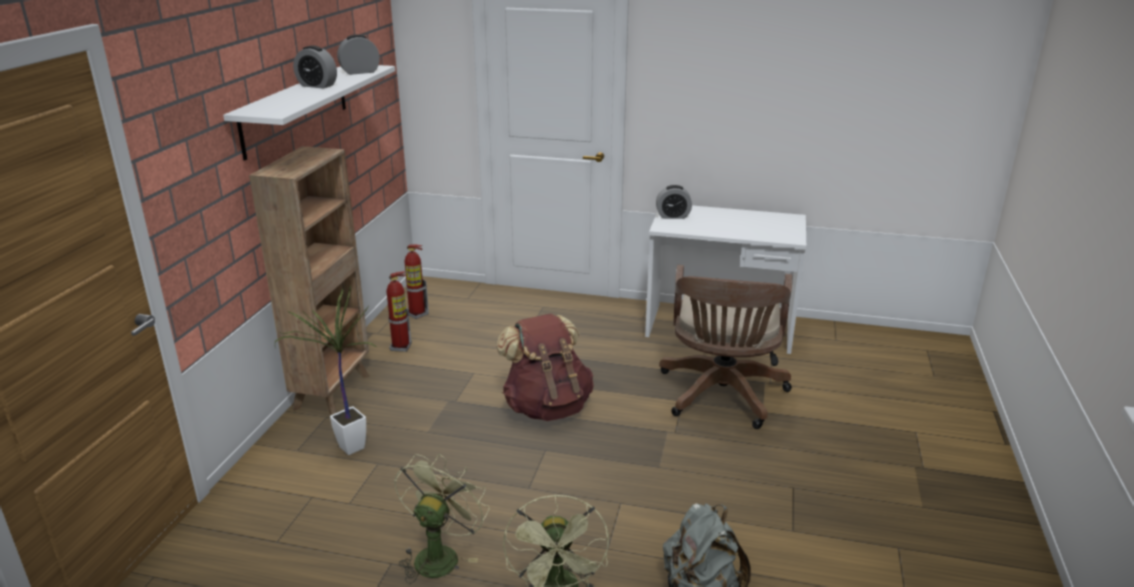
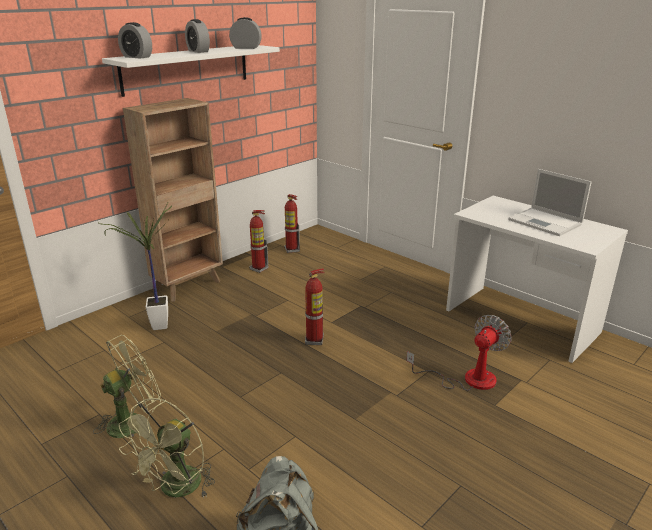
camera: 30 degrees right, 0 degrees up
brown backpack [496,314,594,421] -> fire extinguisher [305,268,324,345]
alarm clock [656,185,692,219] -> alarm clock moved to [118,22,152,59]
brown office chair [659,265,792,429] -> fan [406,315,512,391]
none -> laptop [508,169,592,236]

